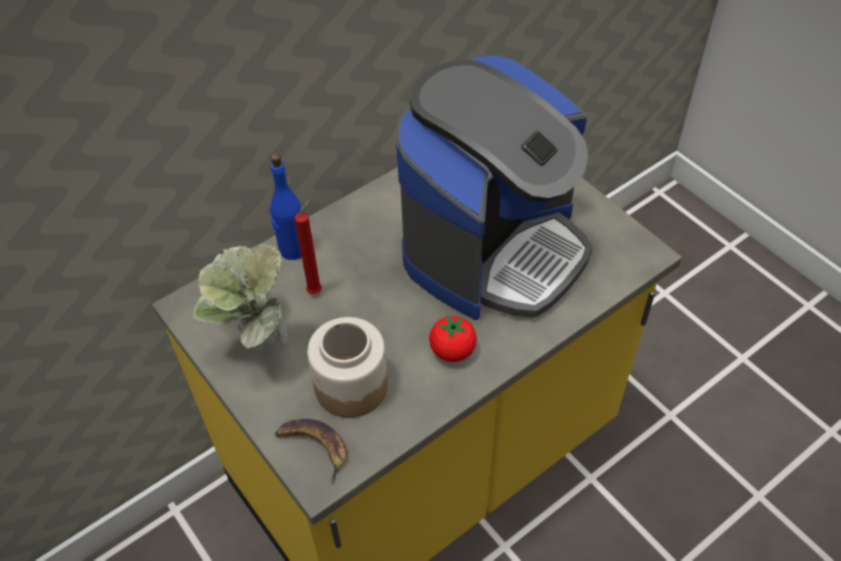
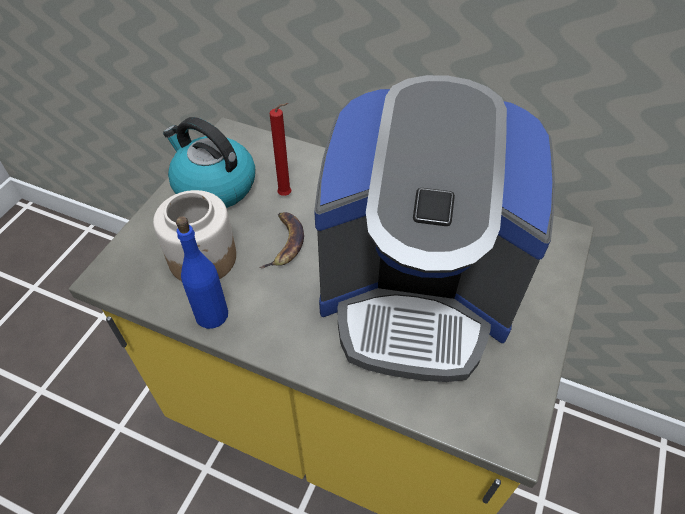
camera: 60 degrees right, 0 degrees up
potted plant [193,243,289,351] -> kettle [163,117,255,208]
blue bottle [270,153,302,260] -> blue bottle moved to [176,216,228,329]
banana [275,419,347,484] -> banana moved to [259,212,304,269]
tomato [429,314,477,362] -> none

